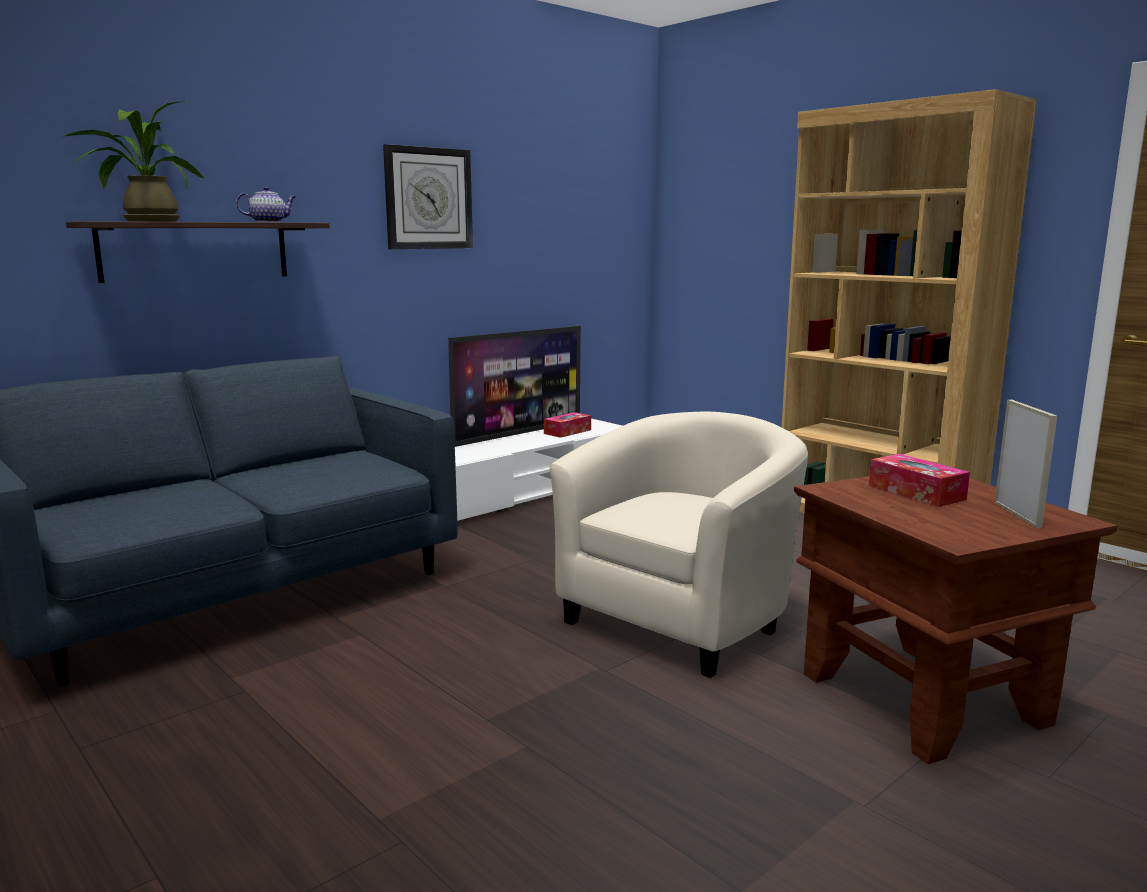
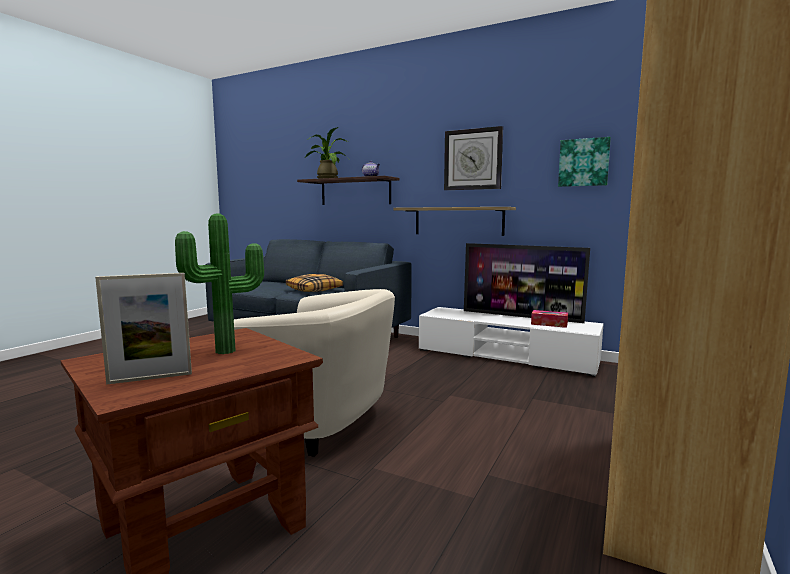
camera: 70 degrees right, 5 degrees down
tissue box [869,454,970,507] -> potted plant [175,213,264,354]
none -> pillow [286,274,343,292]
none -> shelf [394,207,516,236]
none -> picture [558,137,611,187]

